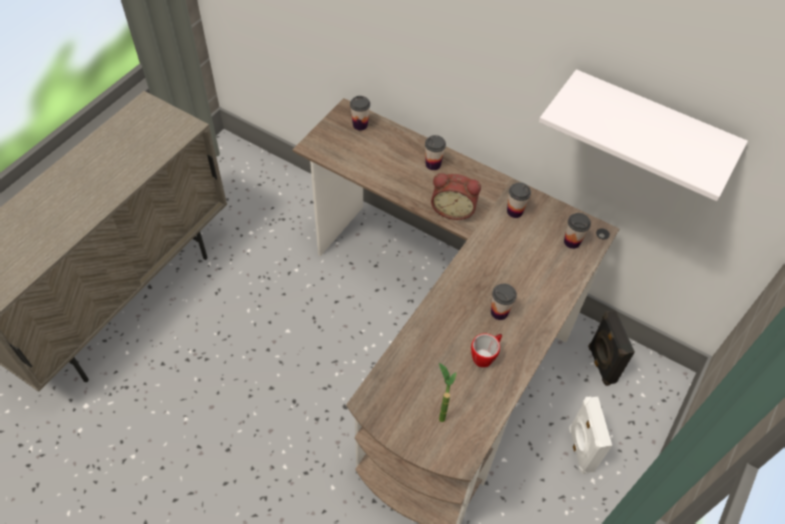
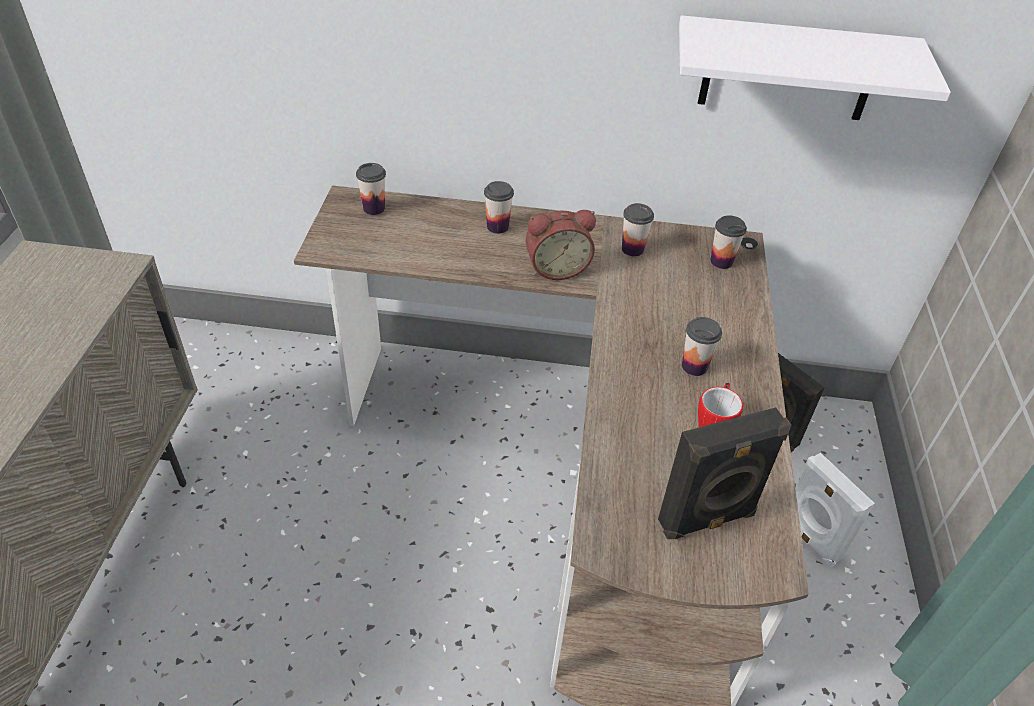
camera: 25 degrees left, 10 degrees down
potted plant [439,363,457,422] -> black speaker [658,407,791,539]

